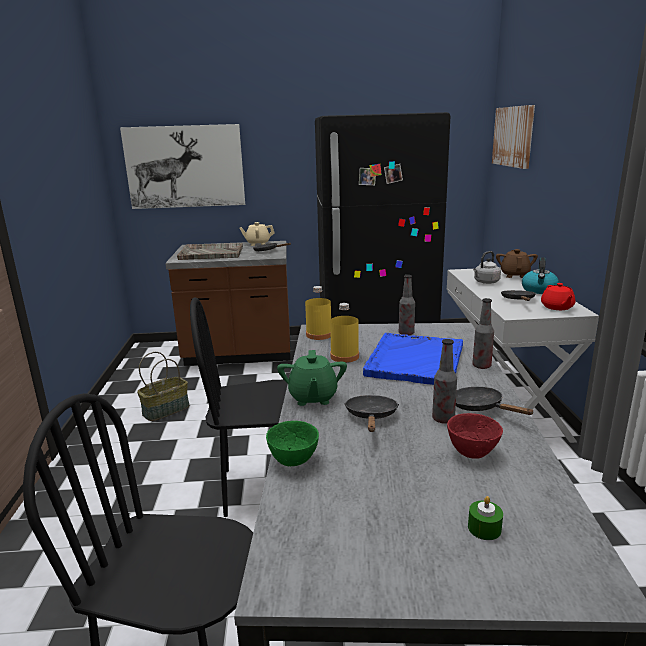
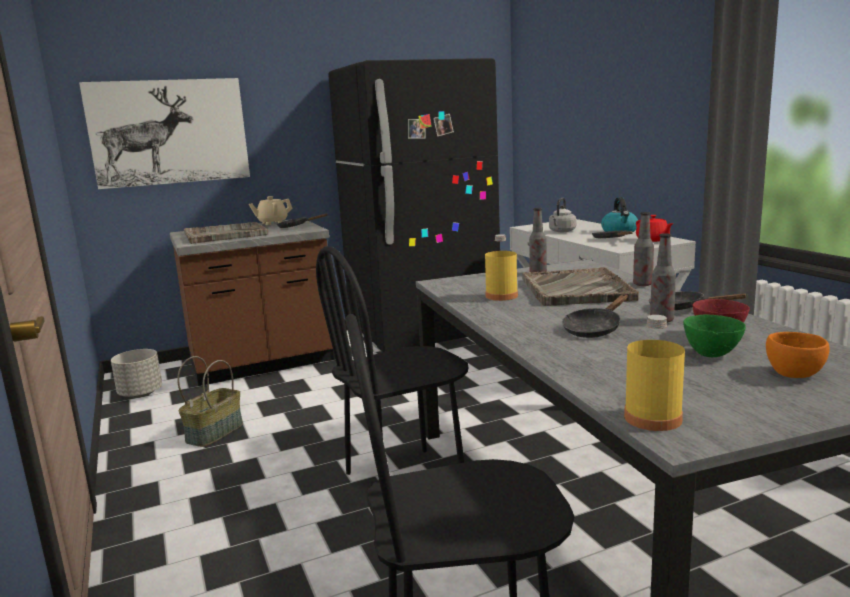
camera: 20 degrees left, 5 degrees down
green bowl [266,421,319,466] -> green bowl moved to [683,315,746,357]
green teapot [277,350,347,406] -> none
yellow bottle [305,286,331,340] -> yellow bottle moved to [624,315,685,431]
black frying pan [344,395,399,432] -> black frying pan turned 120 degrees counterclockwise [562,294,628,338]
blue tray [363,333,463,385] -> grey tray [522,267,639,306]
green candle [468,496,503,540] -> orange bowl [766,332,830,378]
picture [492,105,535,169] -> none
brown teapot [496,249,538,278] -> none
none -> grey planter [111,349,162,398]

